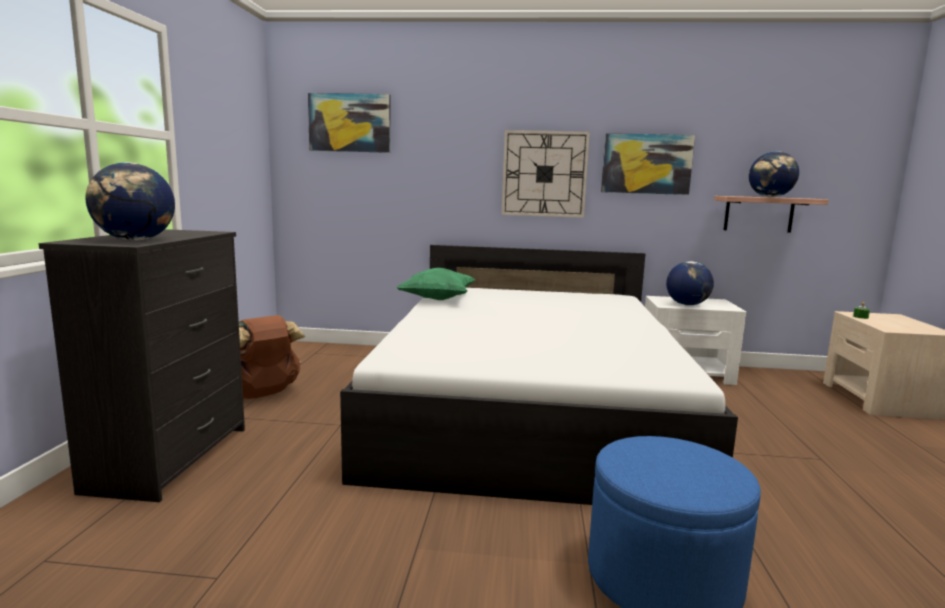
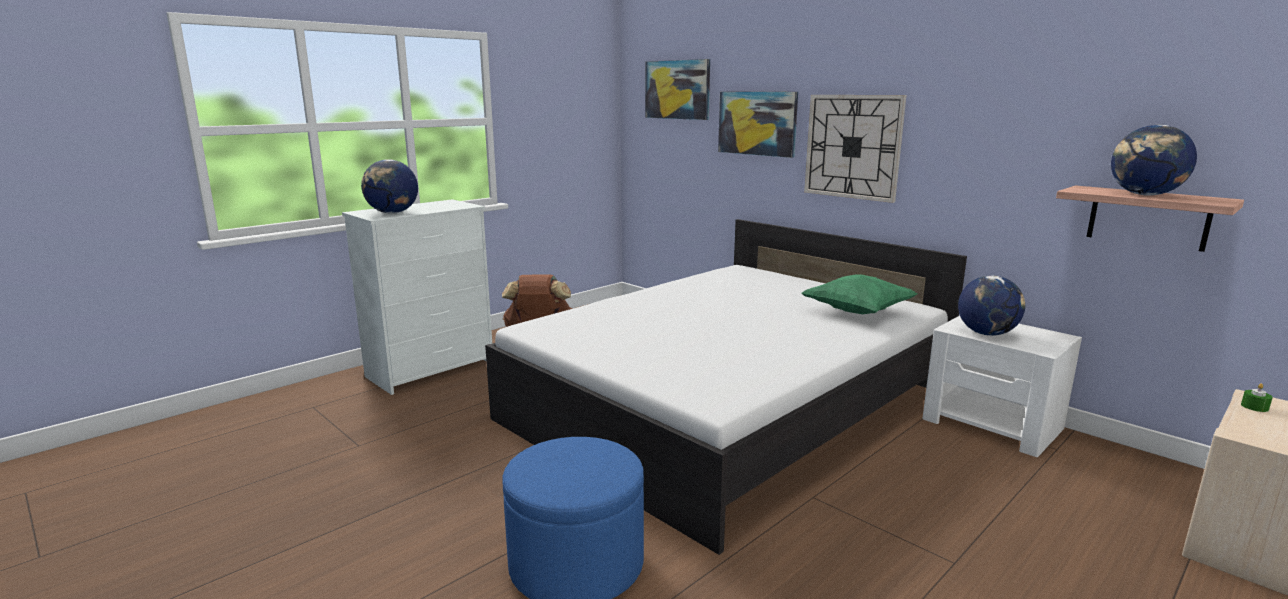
camera: 40 degrees right, 5 degrees up
black dresser [39,229,245,502] -> white dresser [342,199,492,395]
green pillow [396,268,475,300] -> green pillow moved to [802,274,917,314]
picture [601,133,695,195] -> picture moved to [718,92,798,158]

